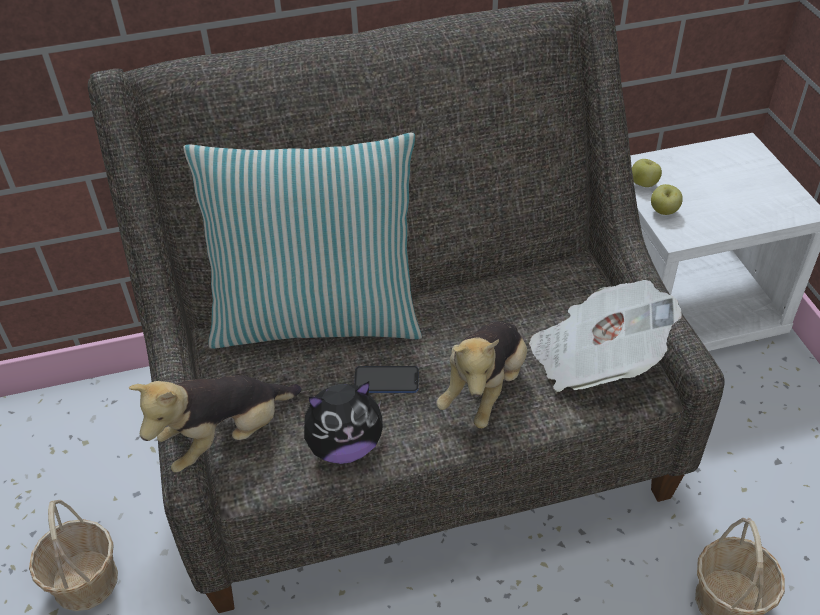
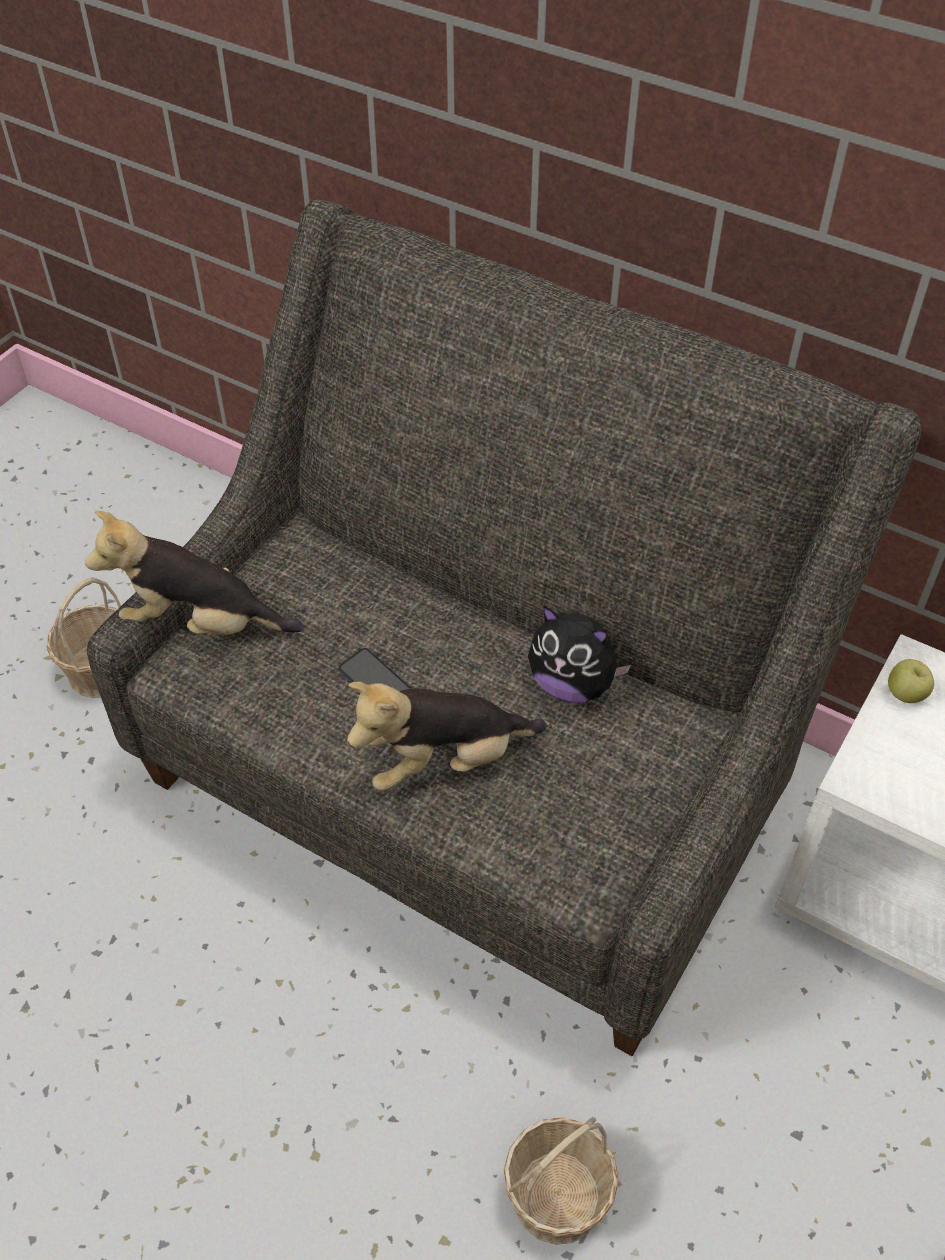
camera: 45 degrees right, 5 degrees up
pillow [183,133,422,349] -> none
plush toy [304,381,383,464] -> plush toy moved to [528,605,631,703]
newspaper [529,280,682,392] -> none
apple [651,184,683,215] -> none

